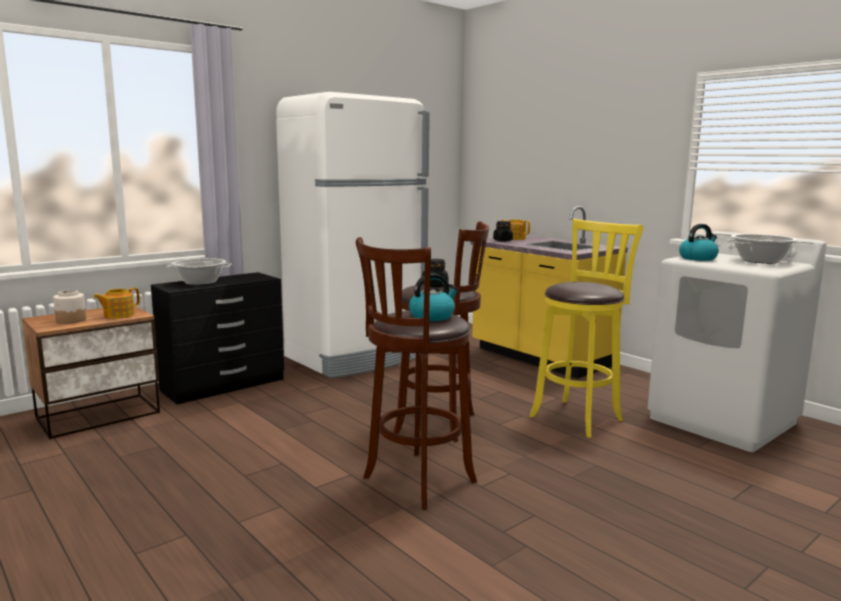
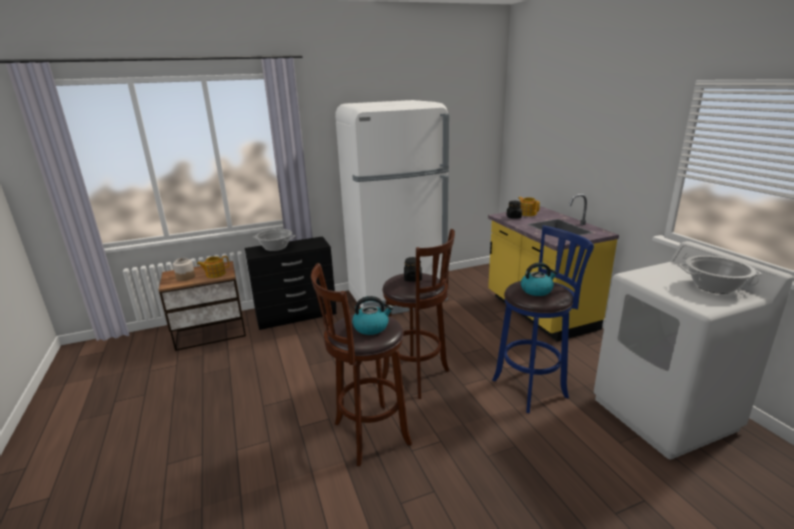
camera: 20 degrees right, 10 degrees up
yellow stool [530,219,643,438] -> blue stool [492,225,594,413]
kettle [679,224,719,261] -> kettle moved to [521,262,557,296]

